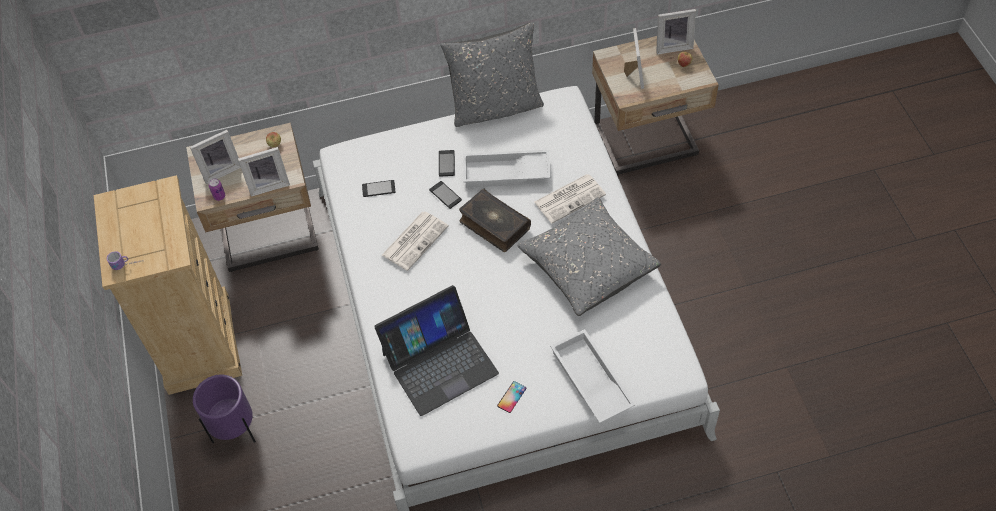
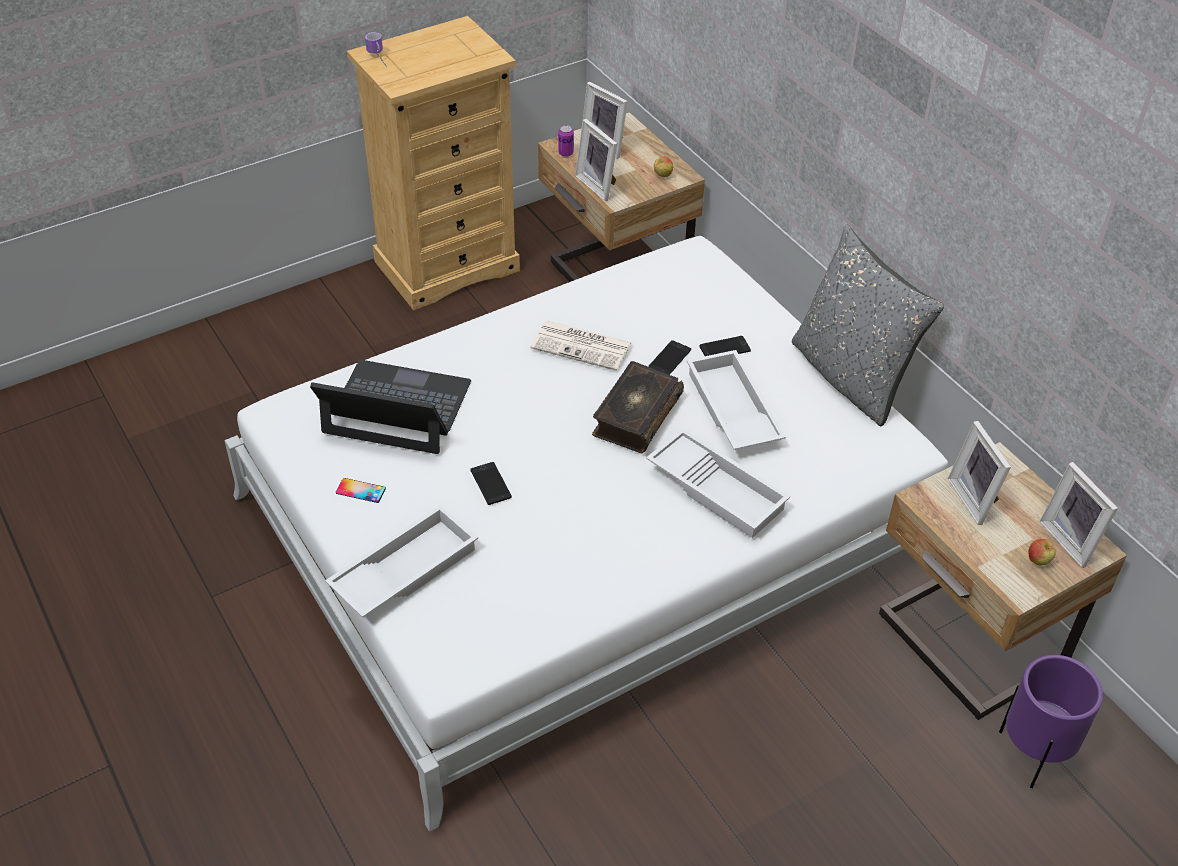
camera: 70 degrees right, 10 degrees down
purple planter [193,374,256,443] -> purple planter moved to [999,655,1103,788]
phone [362,180,396,197] -> phone moved to [470,462,512,505]
laptop [374,285,499,416] -> laptop turned 150 degrees clockwise [310,360,471,454]
grey pillow [517,197,661,316] -> none
newspaper [534,174,606,224] -> white tray [646,428,790,538]
picture frame [624,28,644,89] -> picture frame turned 90 degrees clockwise [948,421,1011,525]

